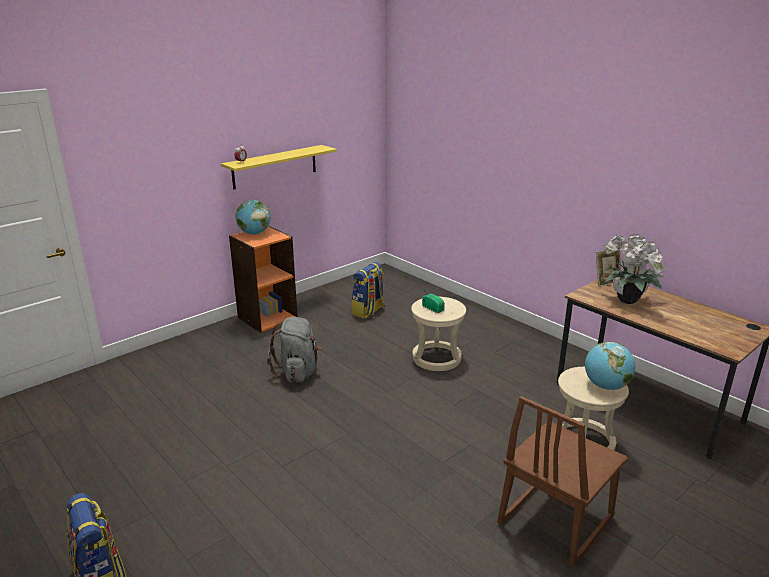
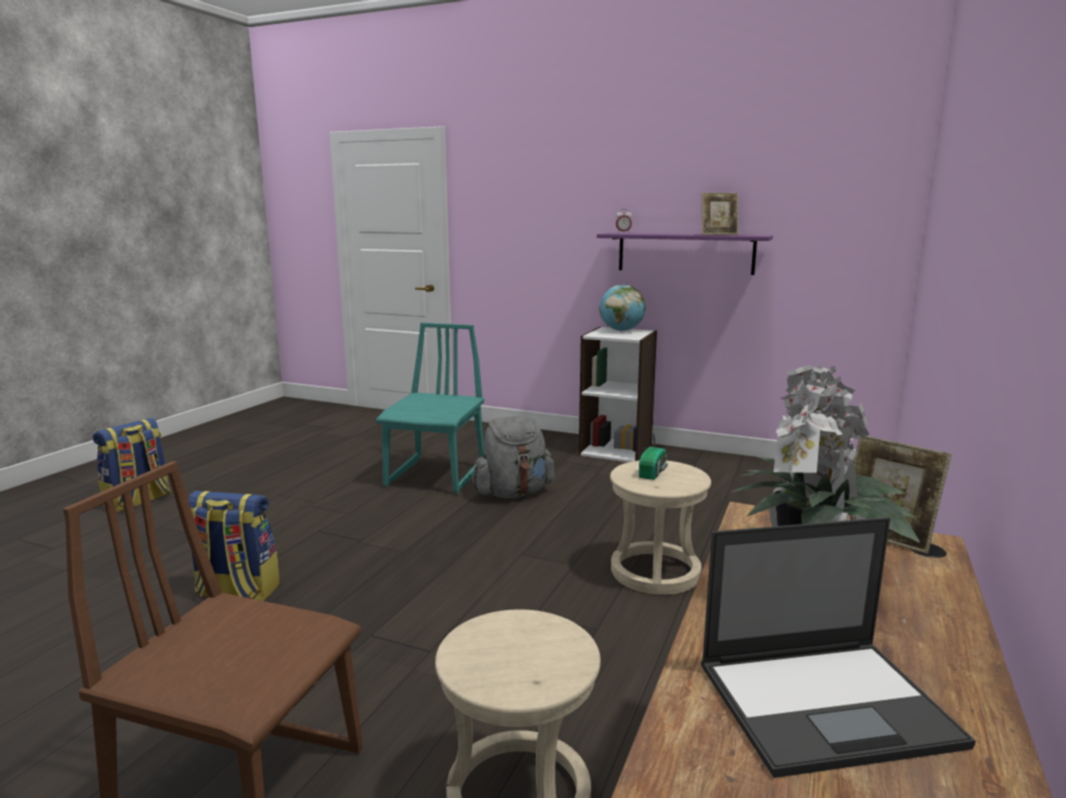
camera: 65 degrees right, 10 degrees down
yellow shelf [221,145,337,189] -> purple shelf [597,233,773,275]
orange bookcase [229,226,298,333] -> white bookcase [579,327,657,462]
backpack [352,262,385,319] -> backpack moved to [188,491,280,601]
globe [585,342,635,390] -> none
none -> turquoise chair [376,323,484,494]
none -> laptop [701,517,976,778]
none -> picture frame [702,192,738,235]

